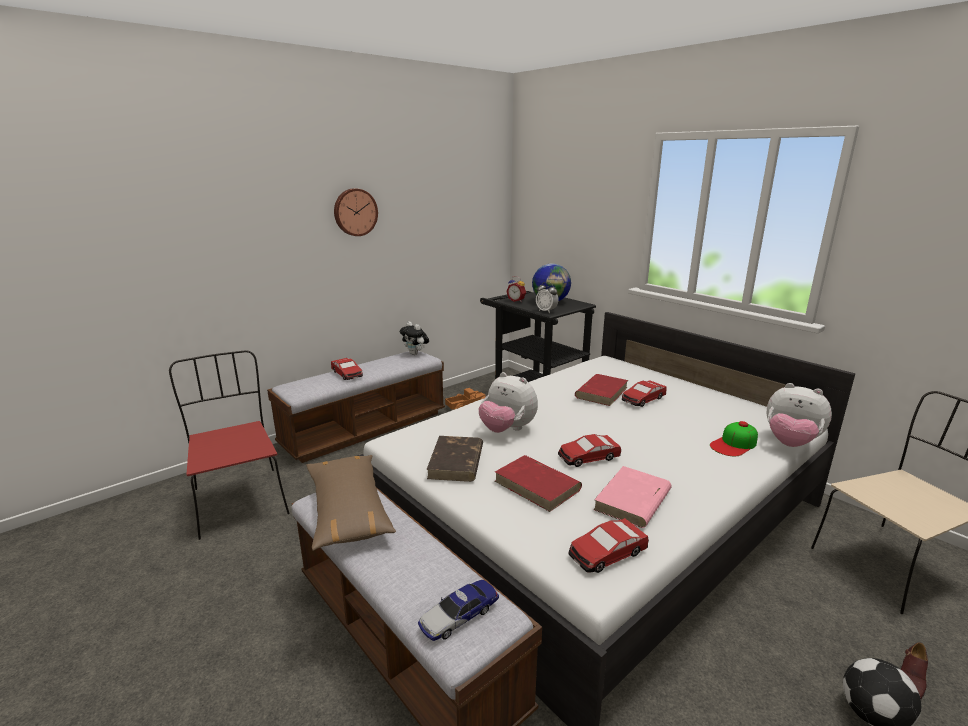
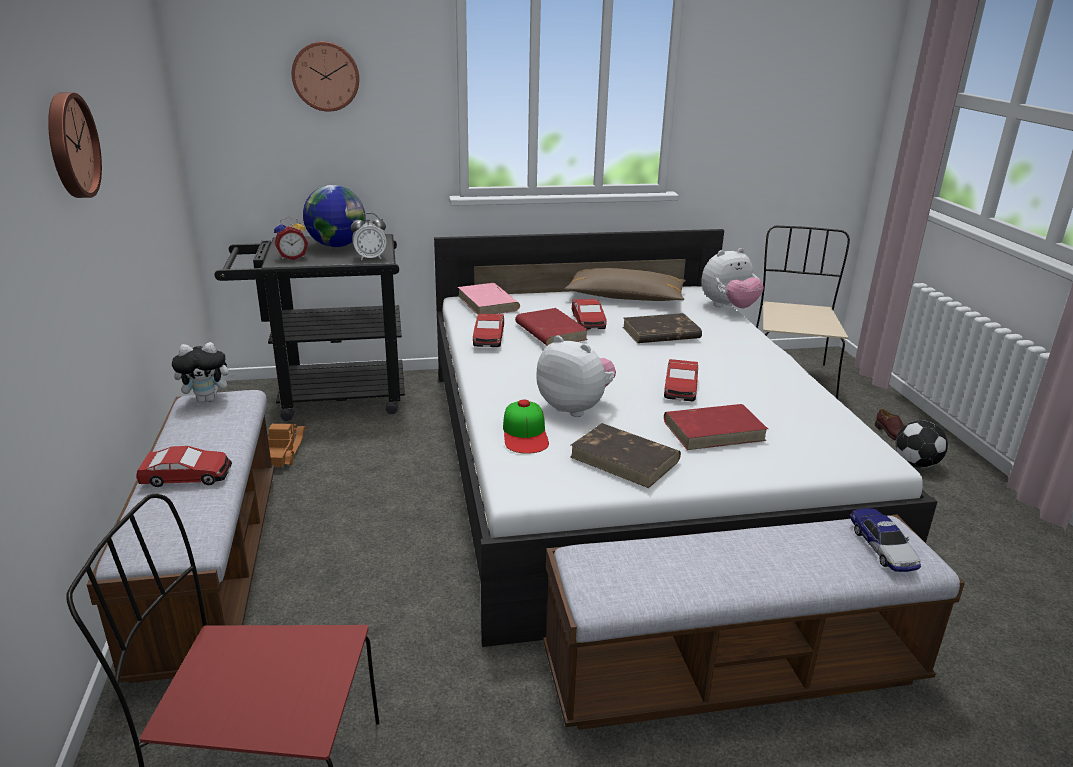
camera: 60 degrees left, 5 degrees up
brown pillow [306,455,396,551] -> brown pillow moved to [564,268,686,301]
plush toy [479,372,538,433] -> plush toy turned 120 degrees counterclockwise [536,336,616,417]
toy car [568,518,649,573] -> toy car moved to [473,314,504,347]
pink book [593,466,672,528] -> pink book moved to [458,283,520,315]
cap [710,421,758,456] -> cap moved to [503,399,549,454]
none -> wall clock [292,41,359,112]
none -> brown book [623,313,702,343]

